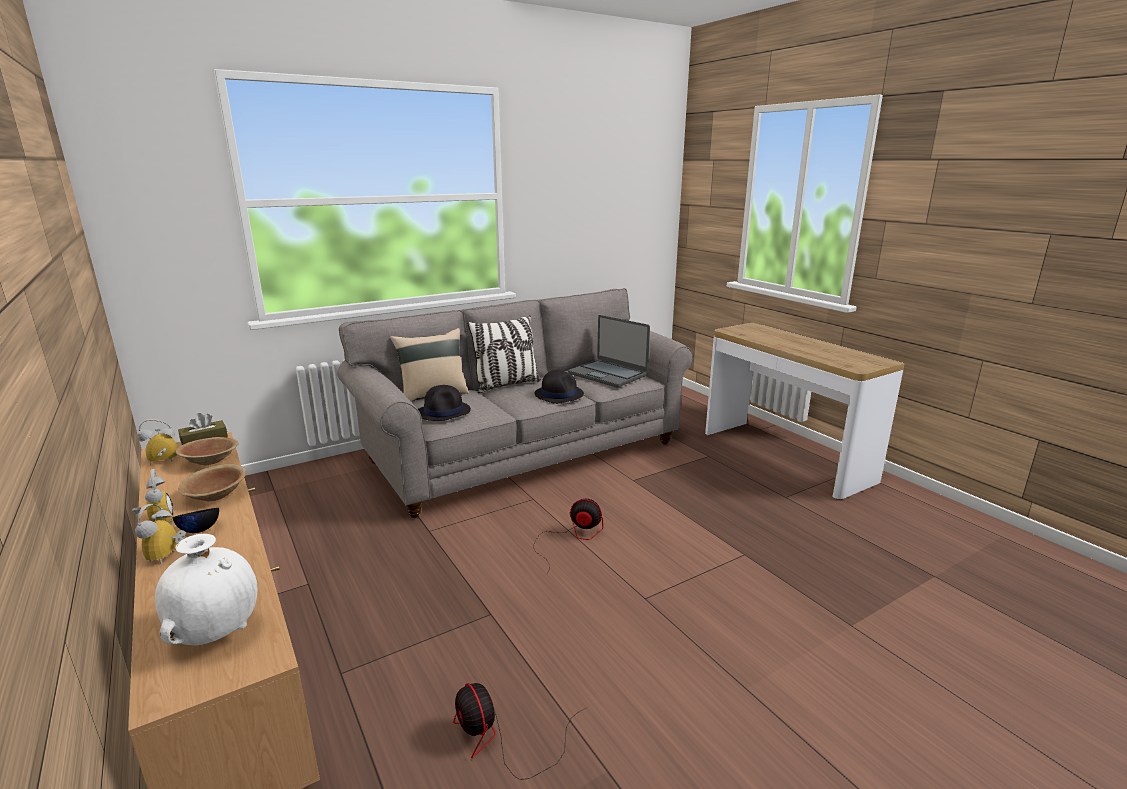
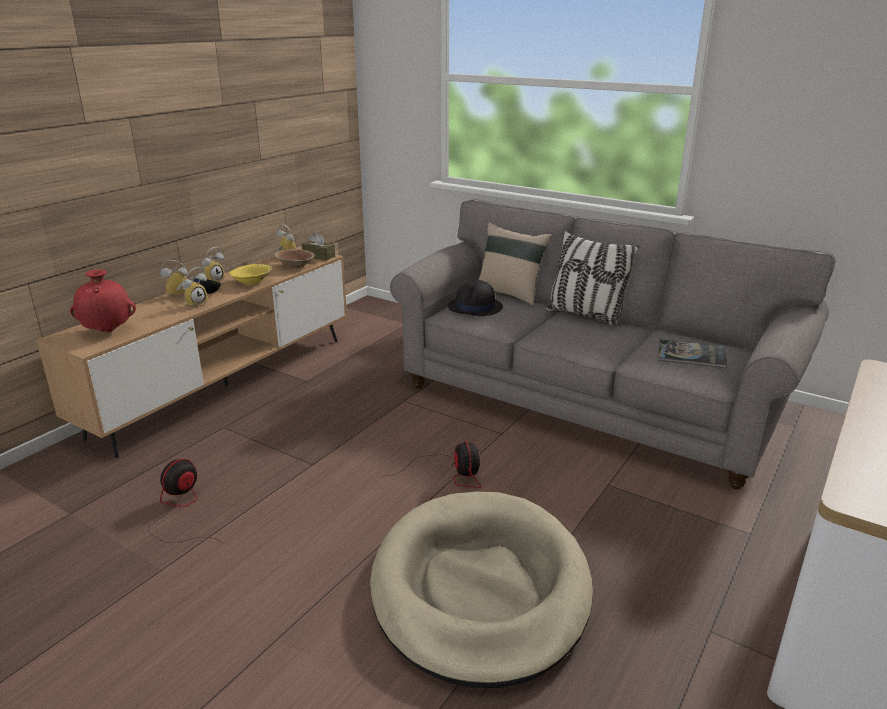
camera: 65 degrees right, 5 degrees up
white vase [155,534,257,645] -> red vase [70,269,136,333]
brown bowl [178,464,246,501] -> yellow bowl [229,264,272,285]
black hat [534,370,584,404] -> none
laptop [568,315,650,388] -> book [658,339,727,368]
none -> alarm clock [182,267,208,308]
none -> beige dog bed [370,491,593,688]

